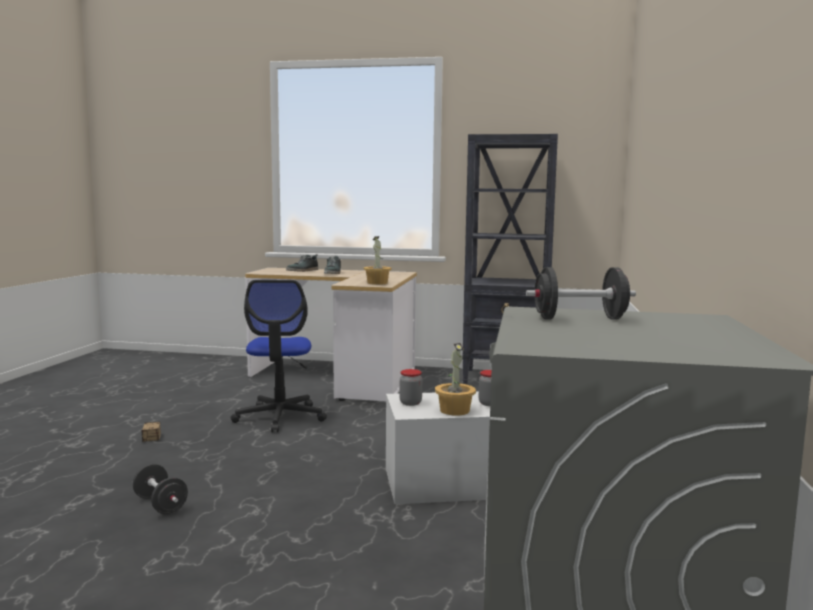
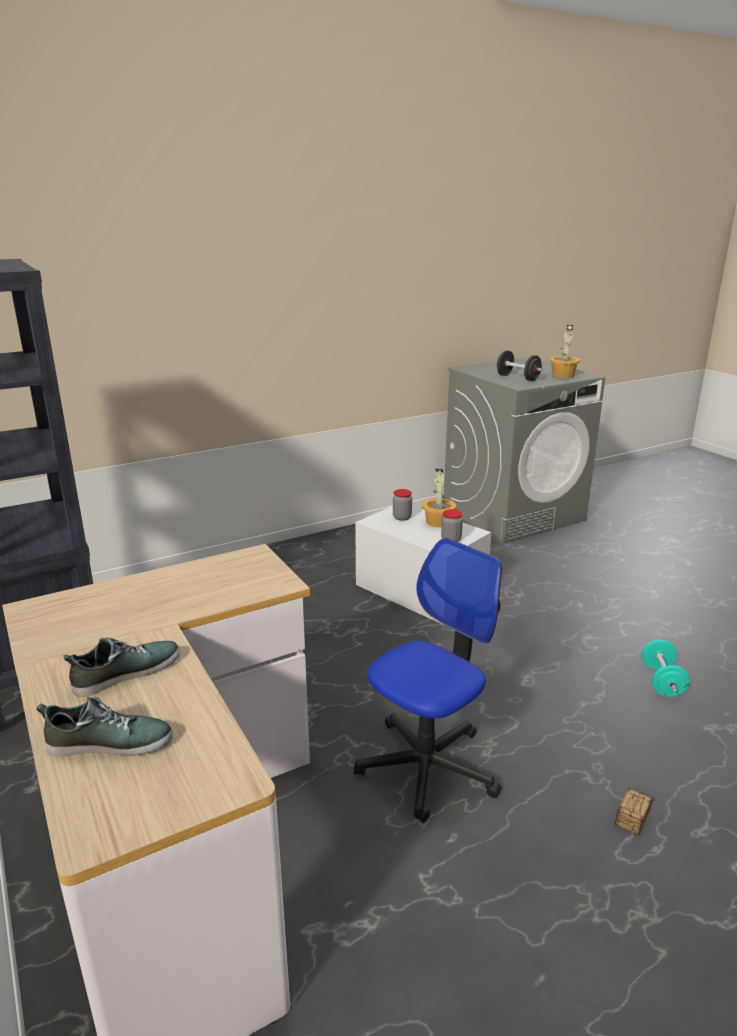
camera: 130 degrees left, 15 degrees up
black dumbbell [132,464,188,514] -> turquoise dumbbell [641,640,690,697]
potted plant [364,236,392,285] -> potted plant moved to [549,325,580,378]

